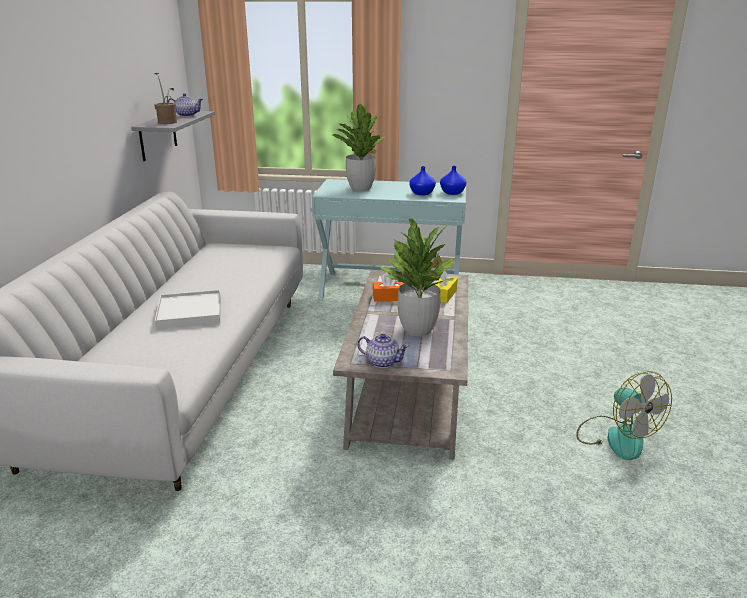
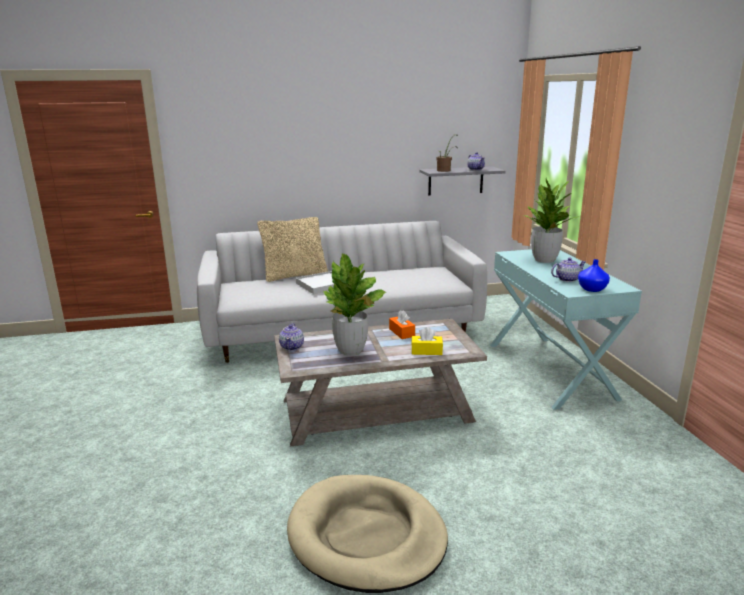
camera: 70 degrees right, 5 degrees down
blue vase [409,166,436,196] -> teapot [551,257,586,282]
fan [576,371,672,460] -> beige dog bed [287,475,448,593]
none -> beige pillow [257,217,328,282]

